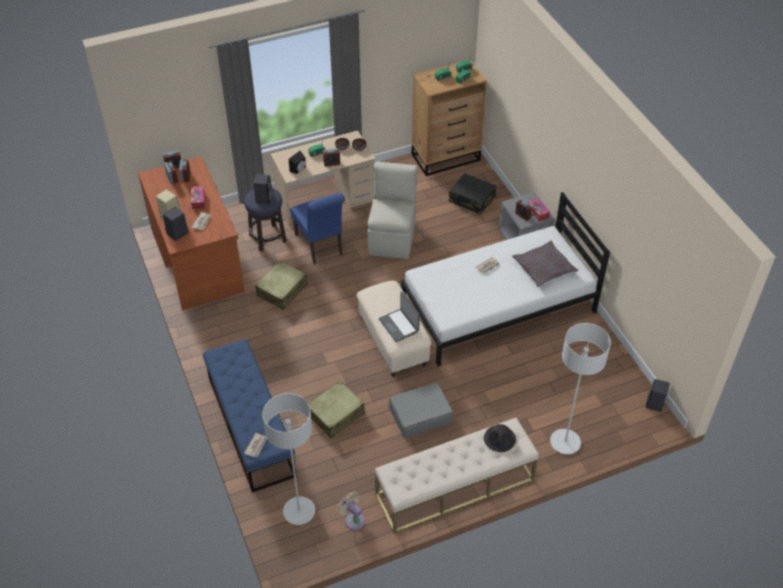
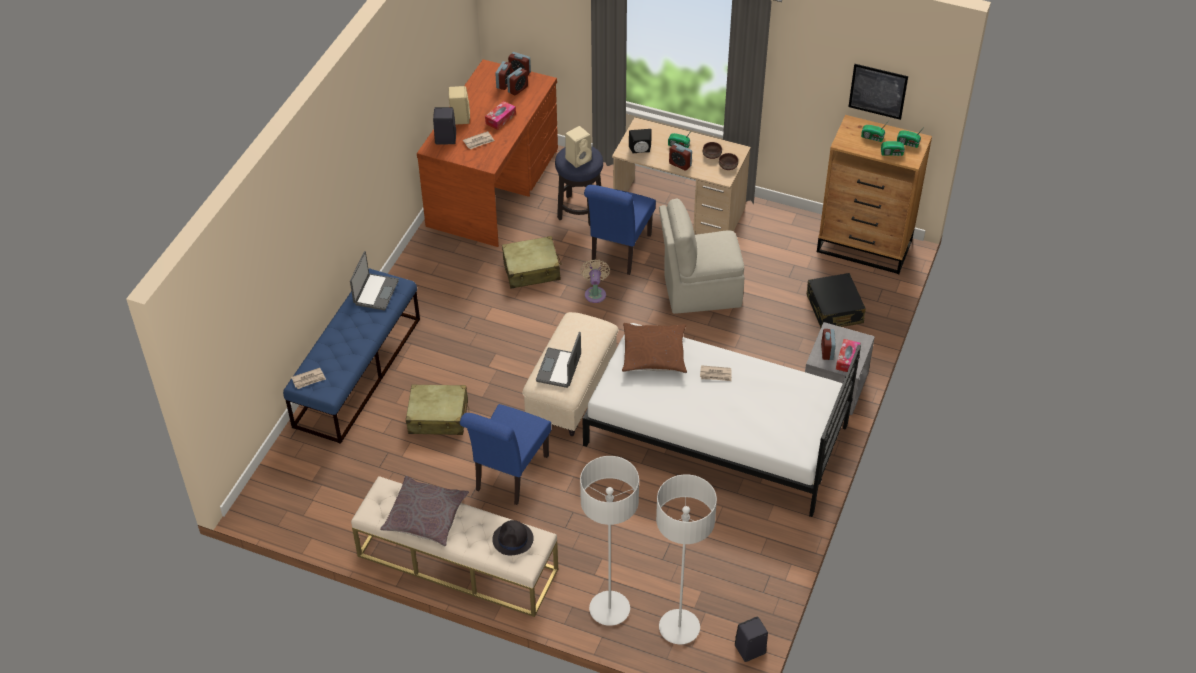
camera: 45 degrees right, 0 degrees up
black speaker [253,174,273,204] -> beige speaker [565,126,592,168]
grey floor lamp [262,393,315,525] -> grey floor lamp moved to [656,474,717,644]
beige fan [337,492,365,530] -> beige fan moved to [580,259,610,303]
beige chair [367,162,417,259] -> beige chair turned 150 degrees counterclockwise [659,199,744,314]
grey suitcase [389,382,453,438] -> blue chair [460,404,551,505]
grey pillow [512,240,578,287] -> grey pillow moved to [380,476,469,547]
none -> laptop [350,251,399,310]
none -> brown pillow [622,323,687,373]
none -> picture [848,64,908,120]

